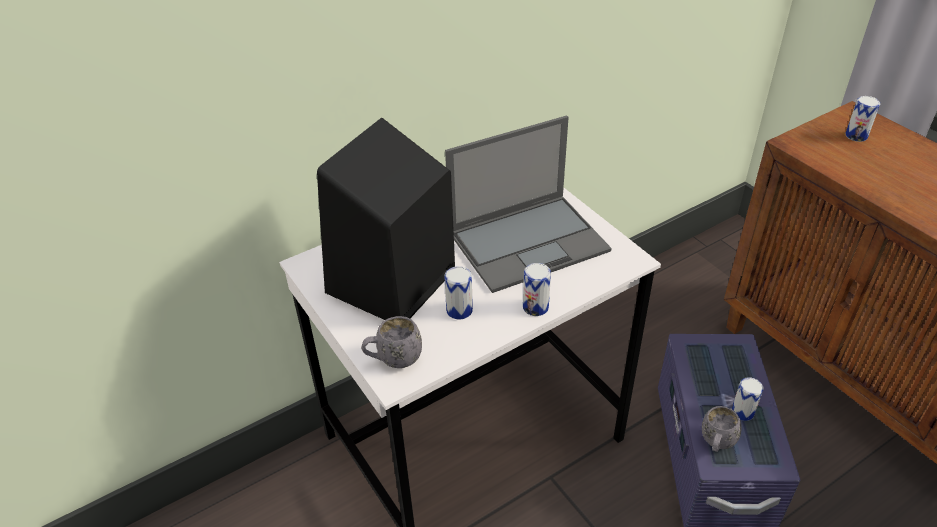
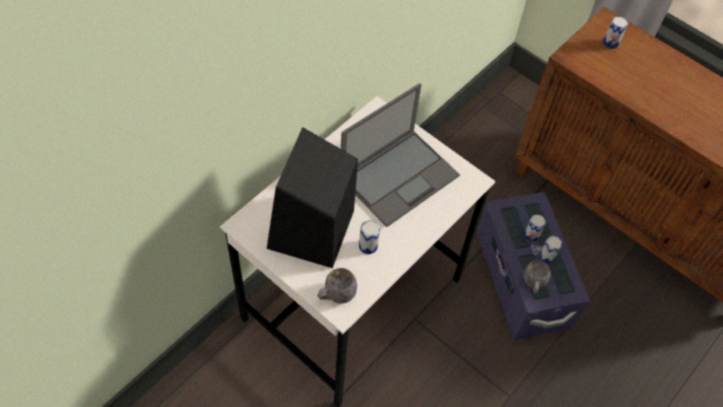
camera: 20 degrees left, 15 degrees up
can [523,263,551,316] -> can moved to [524,214,546,242]

